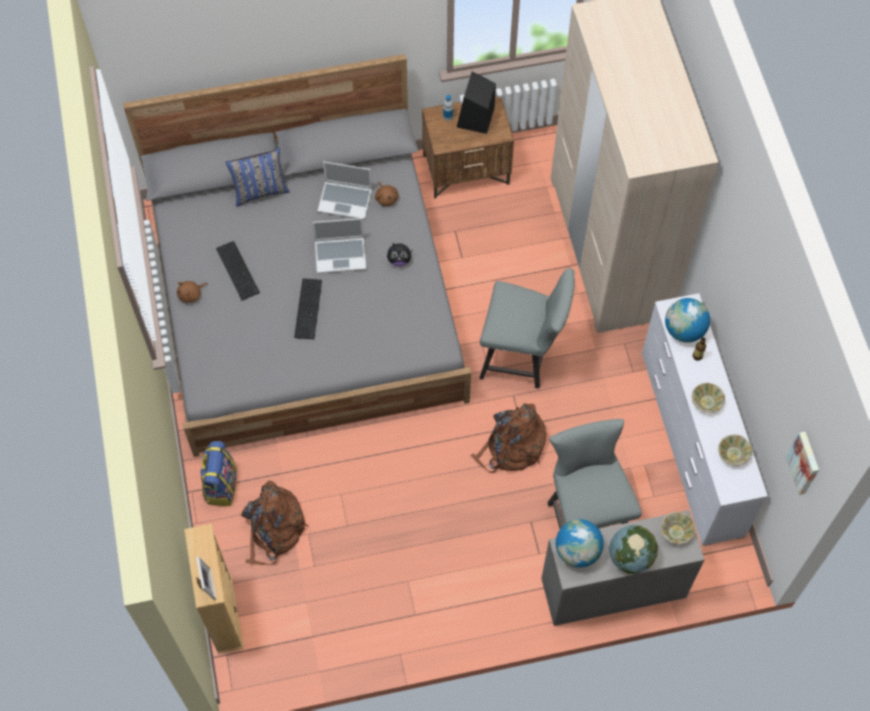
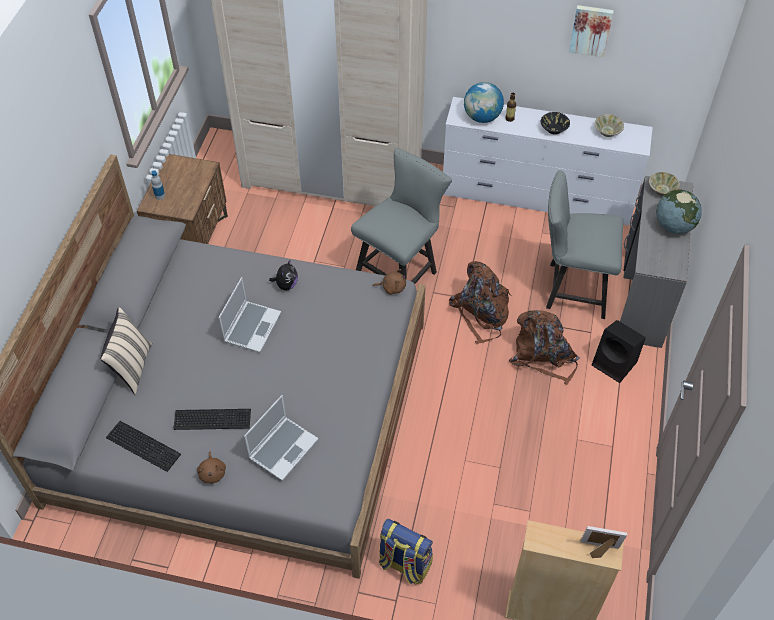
camera: 65 degrees left, 10 degrees down
blue pillow [225,147,290,207] -> beige pillow [100,307,152,395]
brown backpack [241,481,309,565] -> brown backpack moved to [509,310,580,385]
keyboard [294,278,322,339] -> keyboard moved to [106,421,181,472]
laptop [318,161,372,220] -> laptop moved to [244,395,318,481]
brown plush toy [375,182,398,206] -> brown plush toy moved to [372,269,406,295]
black speaker [457,72,496,134] -> black speaker moved to [592,320,646,383]
globe [556,519,604,568] -> none
beige bowl [692,383,725,413] -> black bowl [541,112,570,135]
picture [786,432,819,495] -> picture moved to [569,5,614,57]

